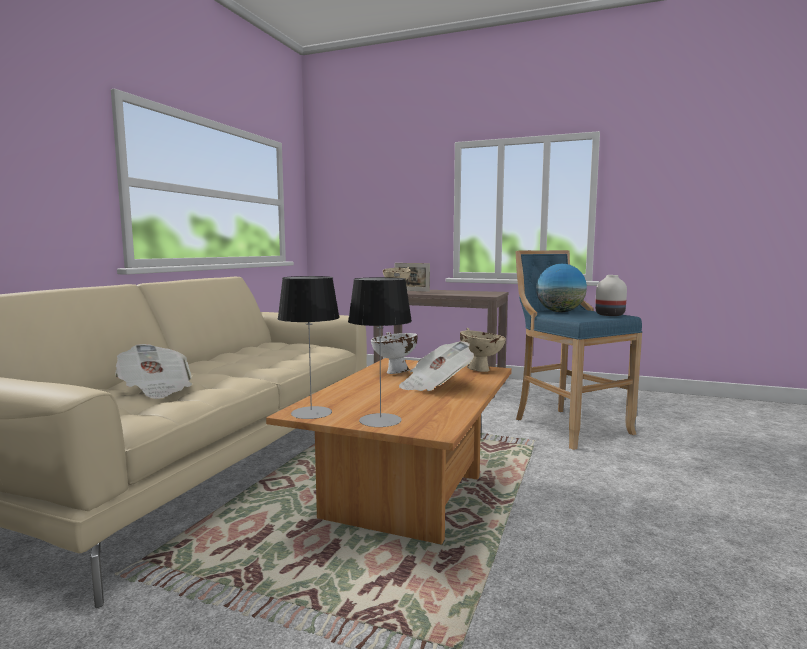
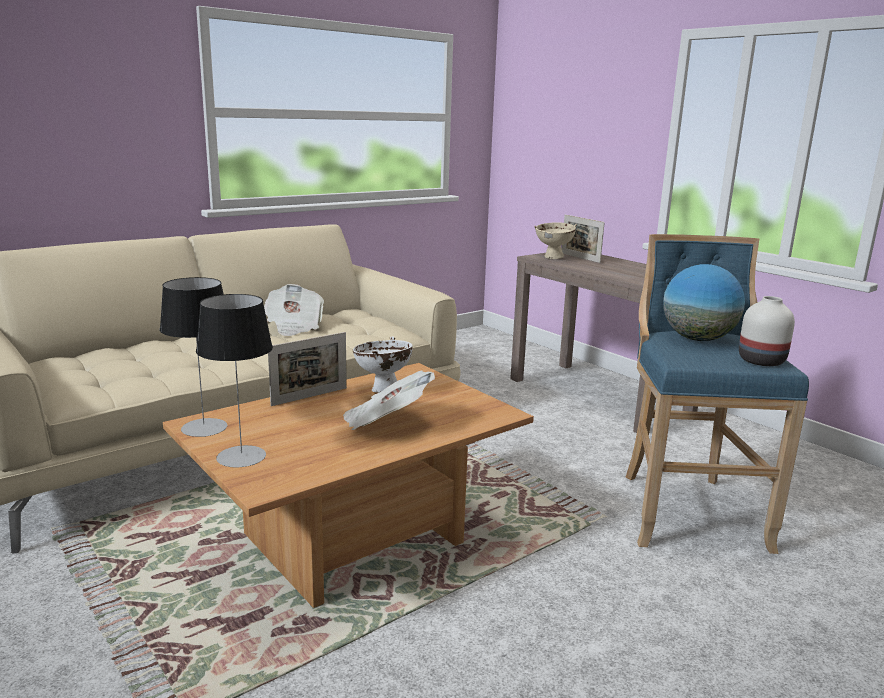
camera: 30 degrees right, 10 degrees up
newspaper [115,344,192,399] -> newspaper moved to [264,284,324,336]
beige bowl [460,328,506,372] -> none
none -> picture frame [268,332,347,406]

